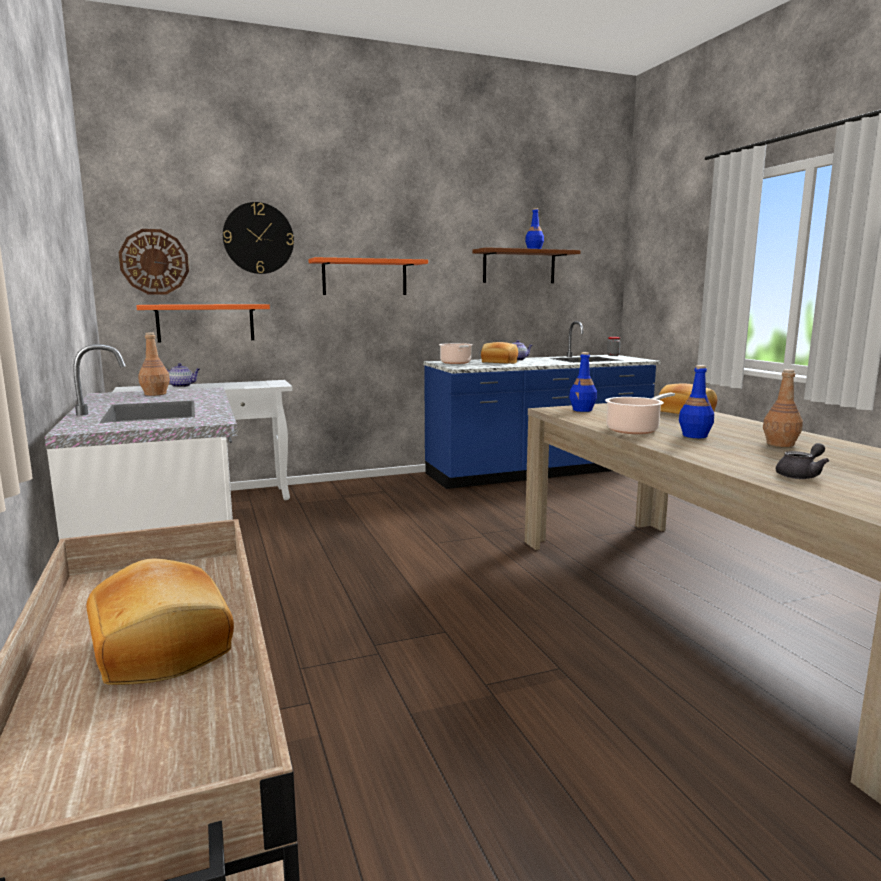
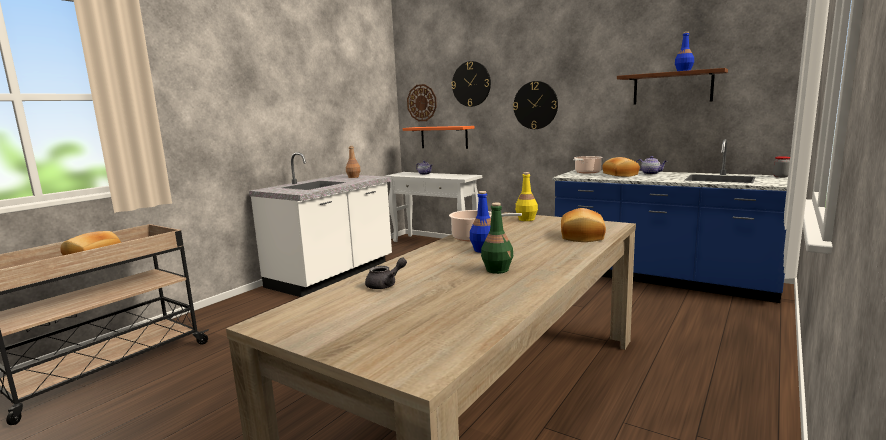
camera: 55 degrees right, 0 degrees up
orange shelf [309,257,428,295] -> wall clock [513,81,558,129]
blue bottle [569,352,597,412] -> yellow bottle [515,172,538,221]
brown bottle [763,369,803,447] -> green bottle [481,202,513,274]
grey teapot [776,443,829,479] -> grey teapot turned 60 degrees counterclockwise [365,257,407,289]

